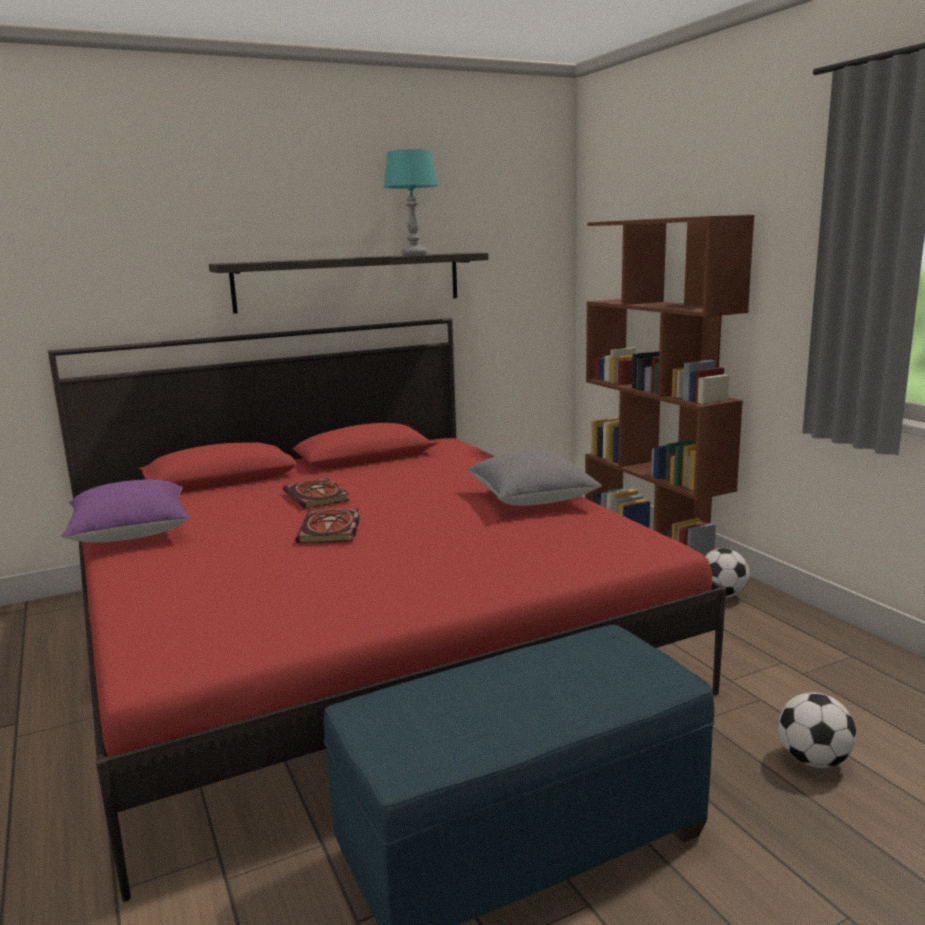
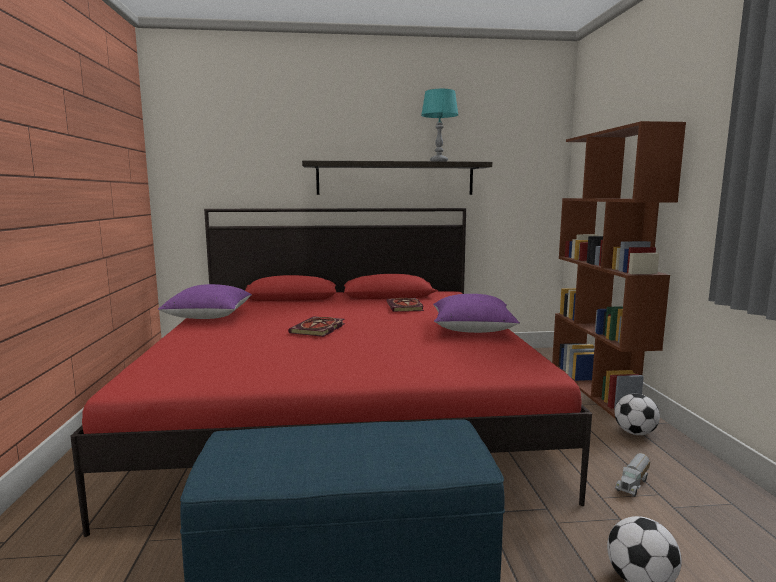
camera: 20 degrees right, 5 degrees down
book [283,478,350,509] -> book moved to [386,298,424,312]
grey pillow [467,450,602,506] -> purple pillow [433,294,520,333]
none -> toy truck [615,453,650,497]

